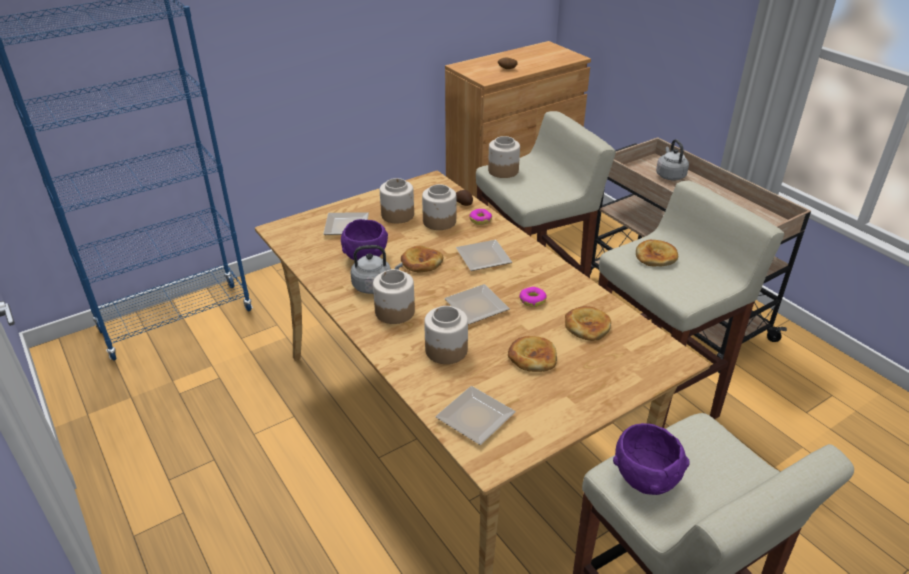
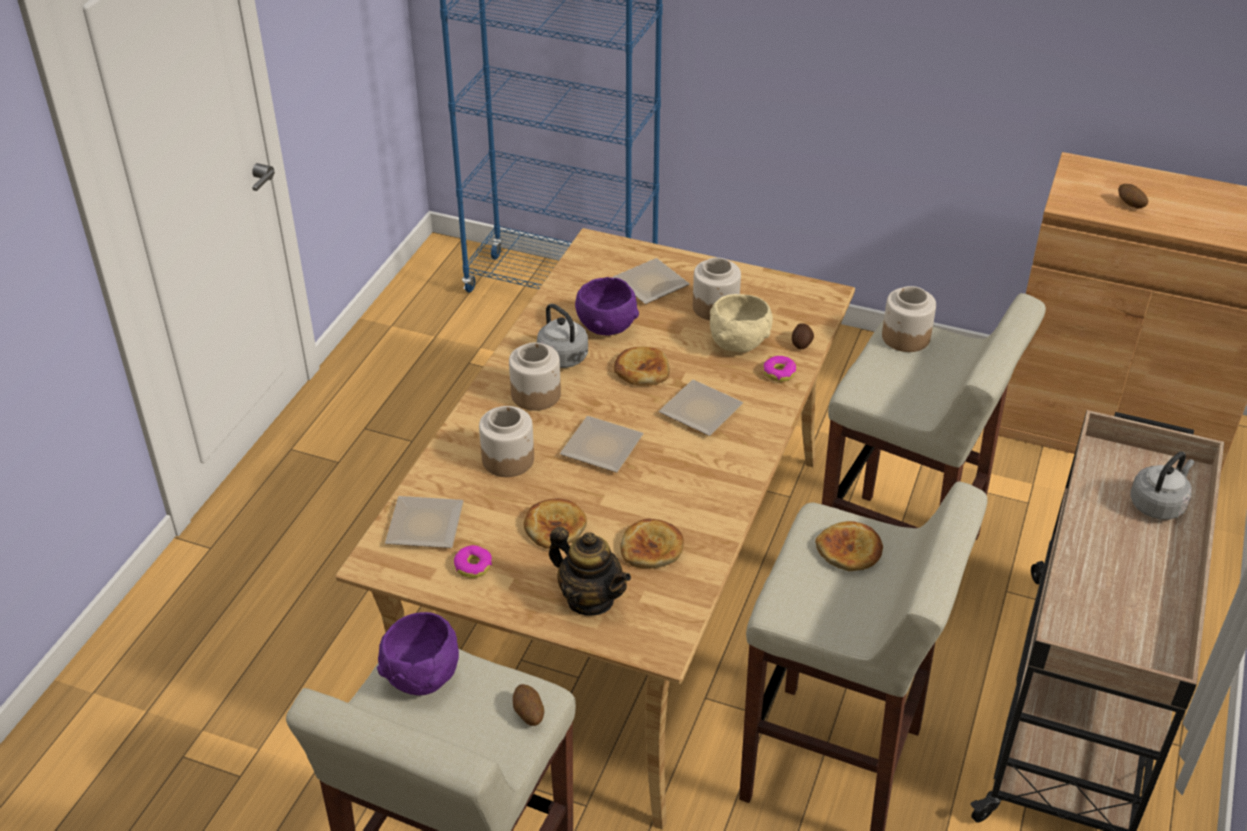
camera: 55 degrees right, 5 degrees up
jar [422,184,456,230] -> beige bowl [710,294,773,352]
donut [519,287,547,307] -> donut moved to [454,545,492,578]
none -> potato [513,684,544,726]
none -> teapot [549,526,631,616]

